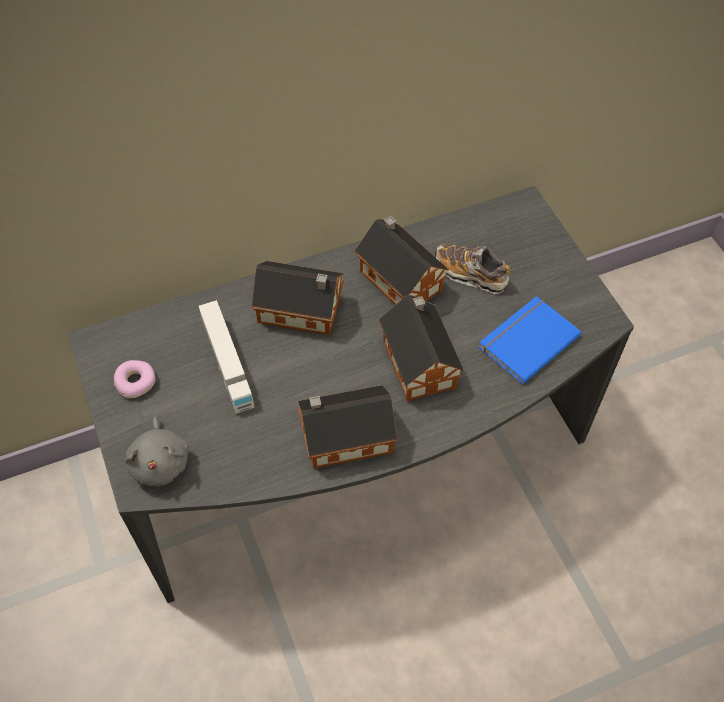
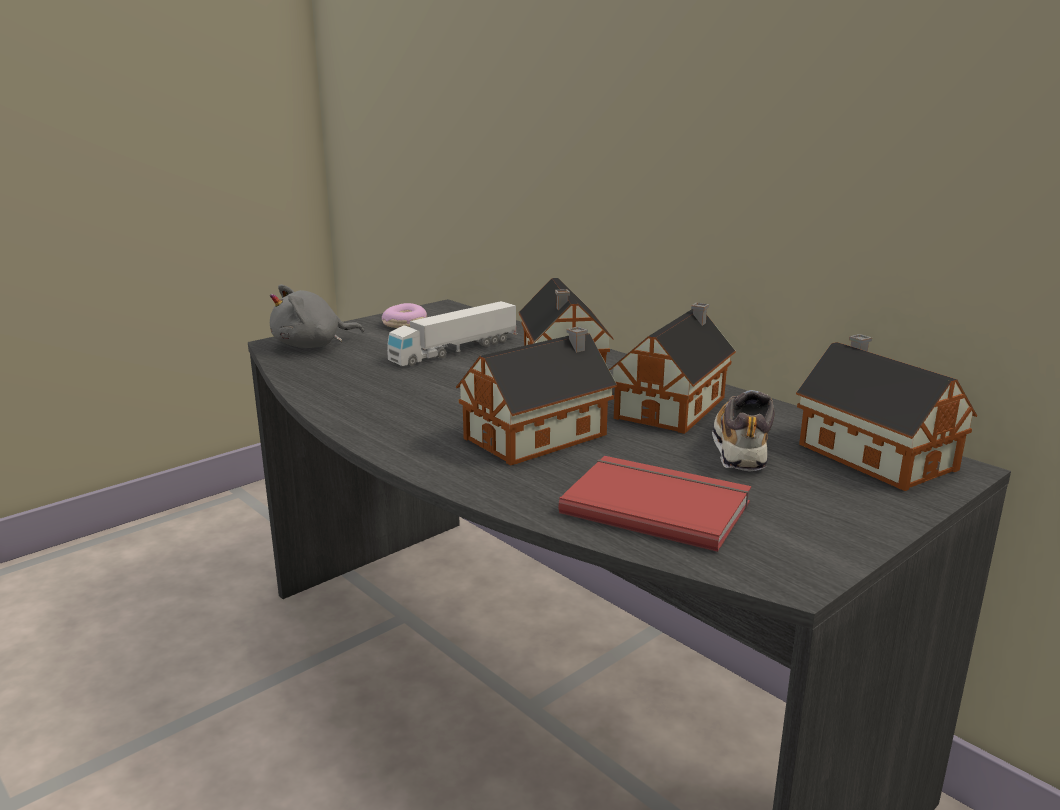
camera: 70 degrees right, 35 degrees down
toy house [297,385,397,469] -> toy house moved to [796,334,977,491]
blue book [479,296,581,385] -> red book [559,456,751,552]

